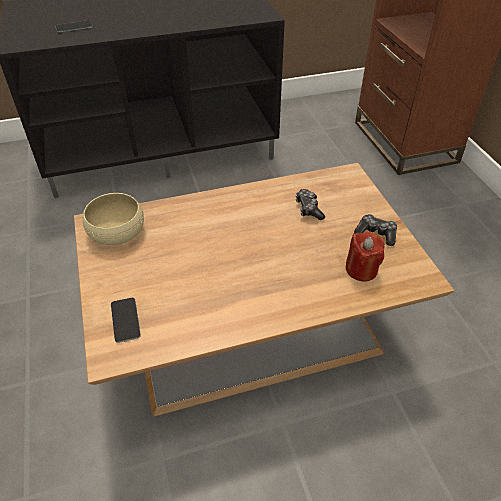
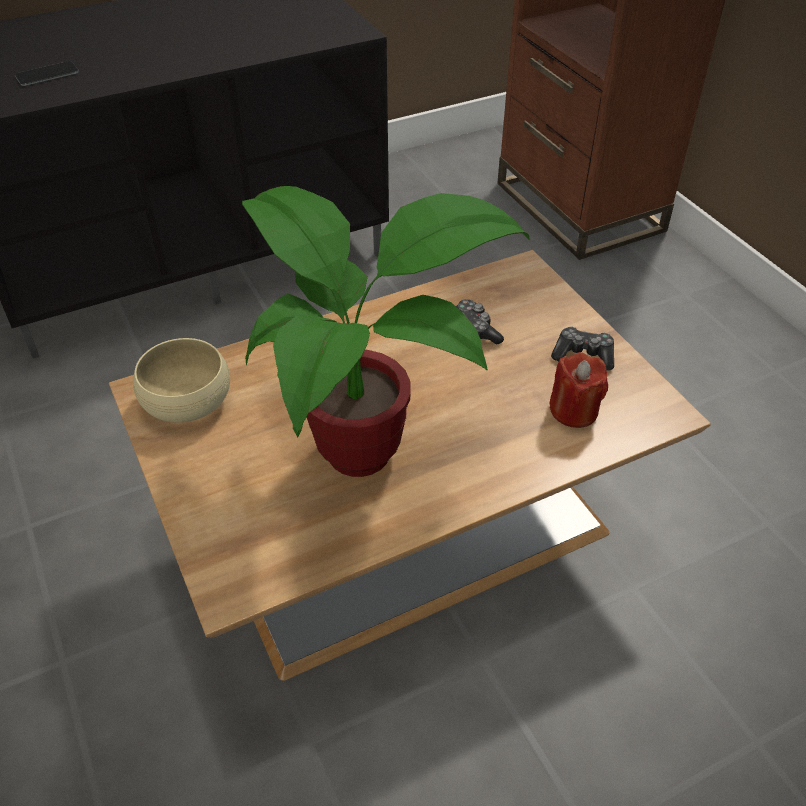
camera: 10 degrees left, 0 degrees up
phone [111,298,141,343] -> none
none -> potted plant [242,186,529,477]

